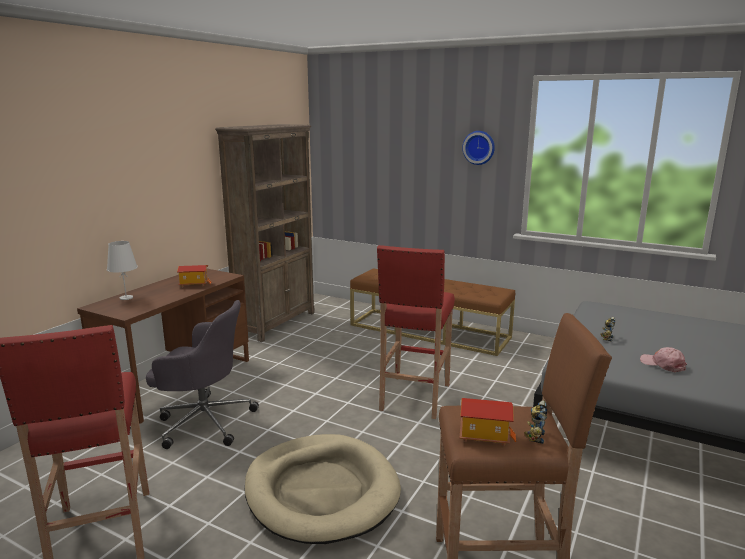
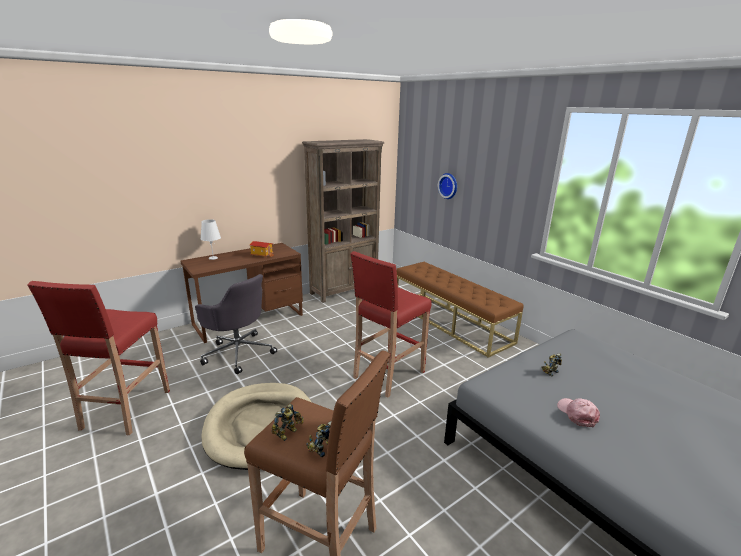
camera: 25 degrees right, 5 degrees up
toy house [460,398,516,446] -> toy robot [272,404,304,441]
wall clock [462,131,495,165] -> wall clock moved to [438,173,457,199]

